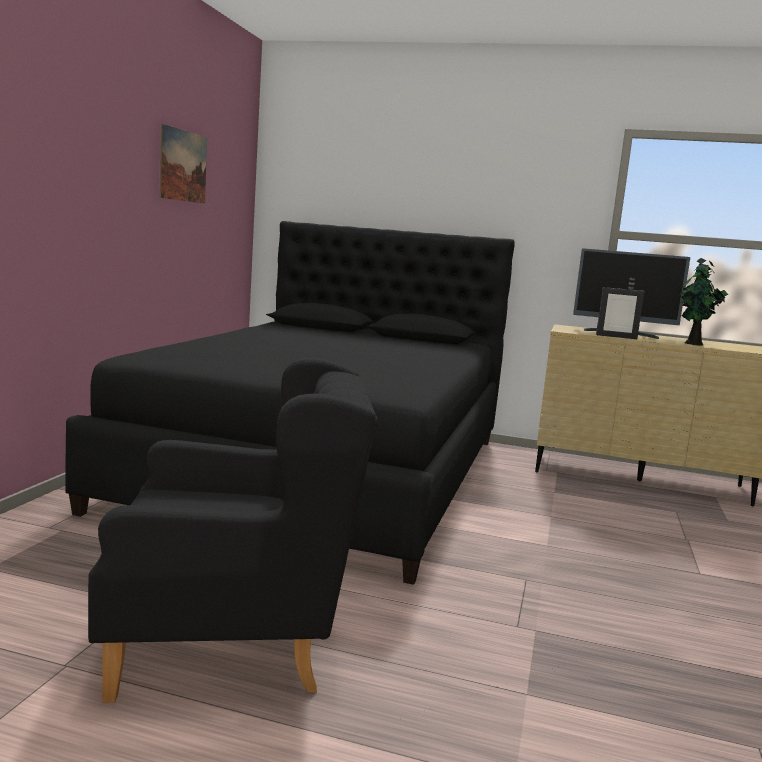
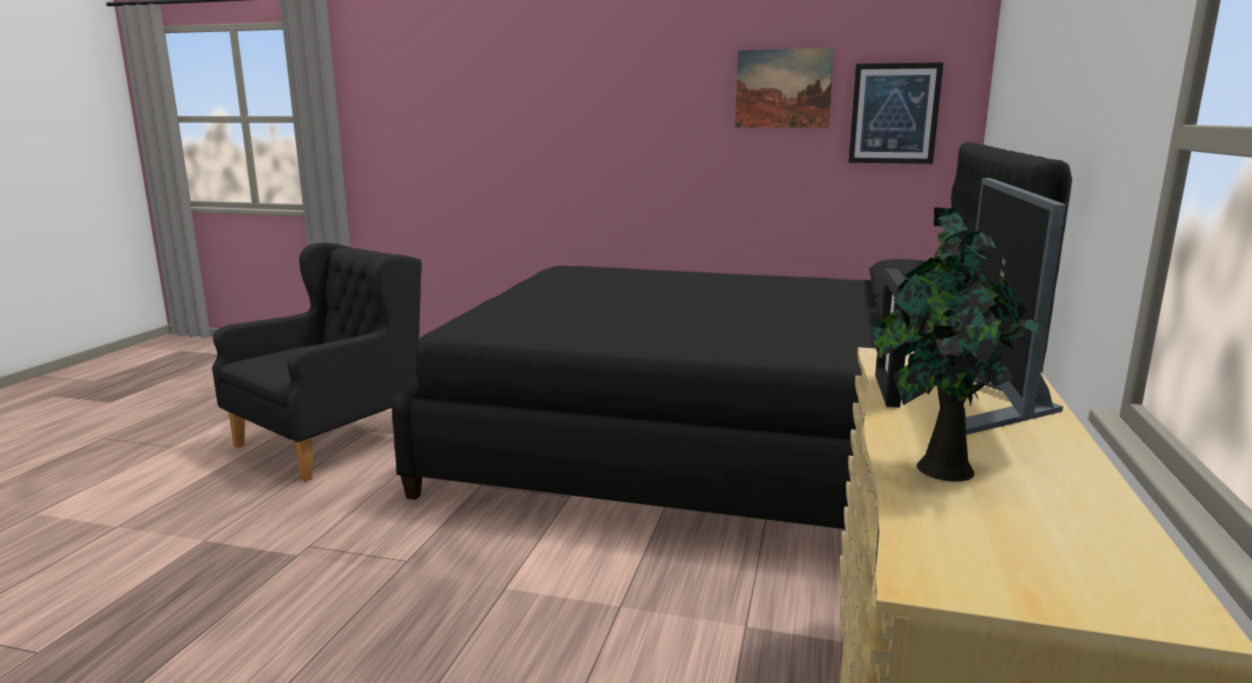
camera: 90 degrees right, 5 degrees up
black armchair [88,358,377,703] -> black armchair turned 135 degrees counterclockwise [212,243,422,482]
none -> picture [848,62,944,164]

